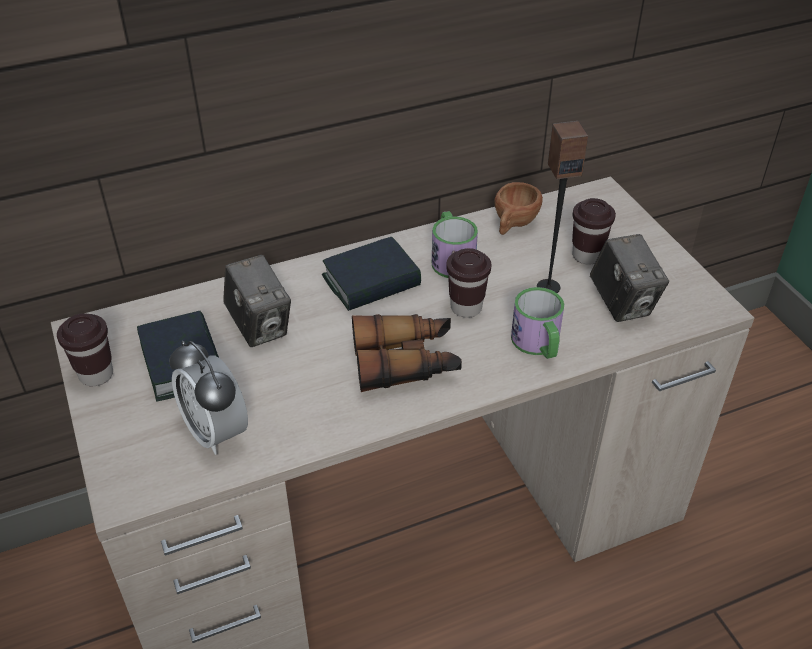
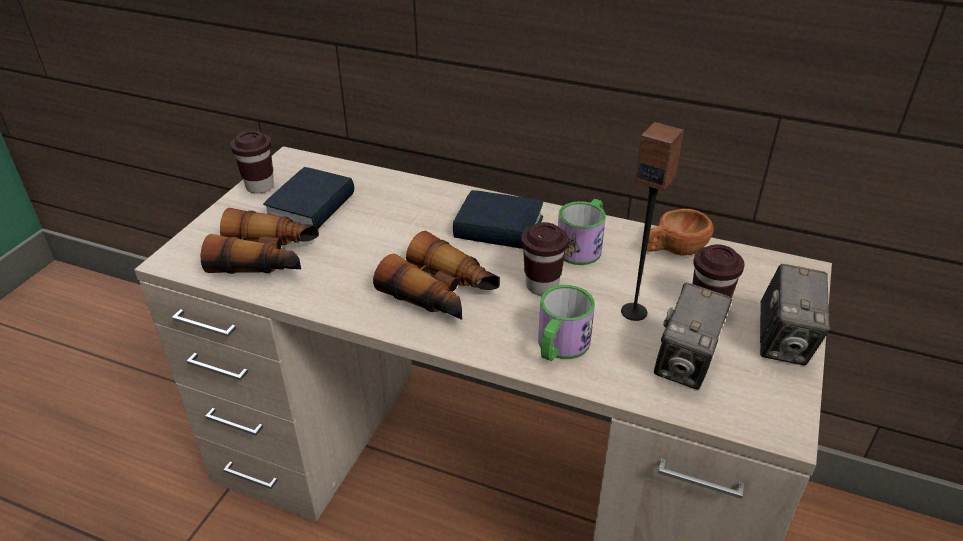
camera: 45 degrees right, 5 degrees down
alarm clock [169,341,248,455] -> binoculars [201,208,319,274]
camera [223,255,291,347] -> camera moved to [760,264,830,365]

